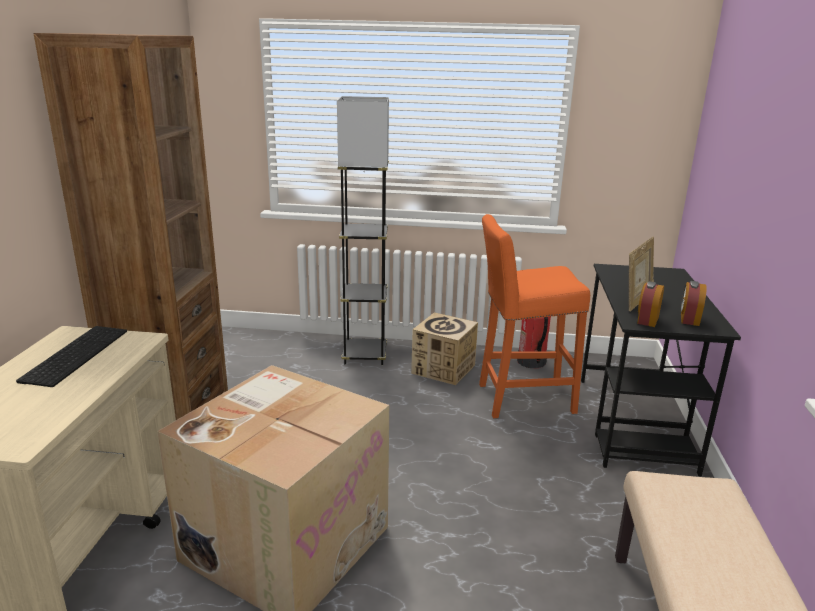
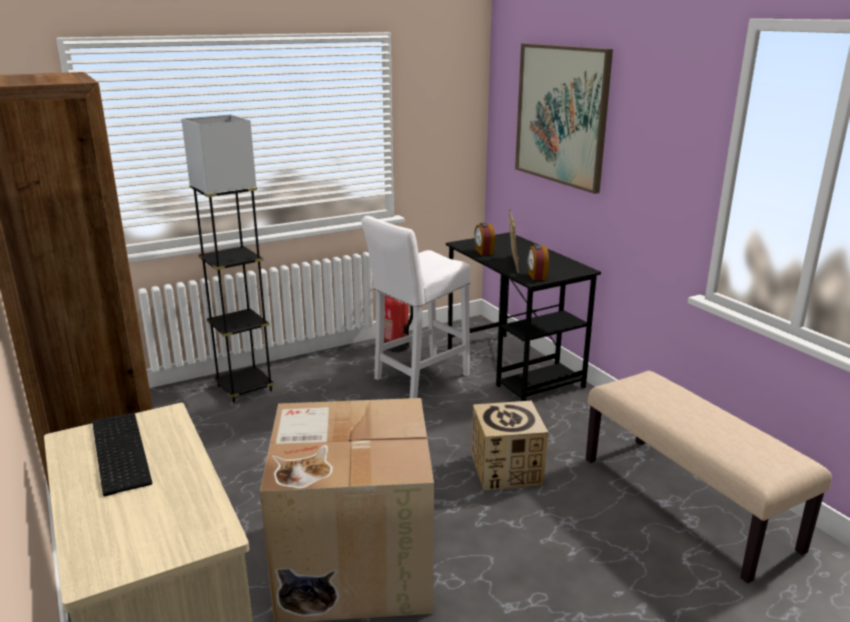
camera: 35 degrees left, 0 degrees up
cardboard box [411,312,478,385] -> cardboard box moved to [472,401,549,490]
orange stool [479,214,590,418] -> white stool [362,216,471,398]
alarm clock [681,281,707,326] -> alarm clock moved to [475,223,495,255]
none -> picture [515,44,613,194]

